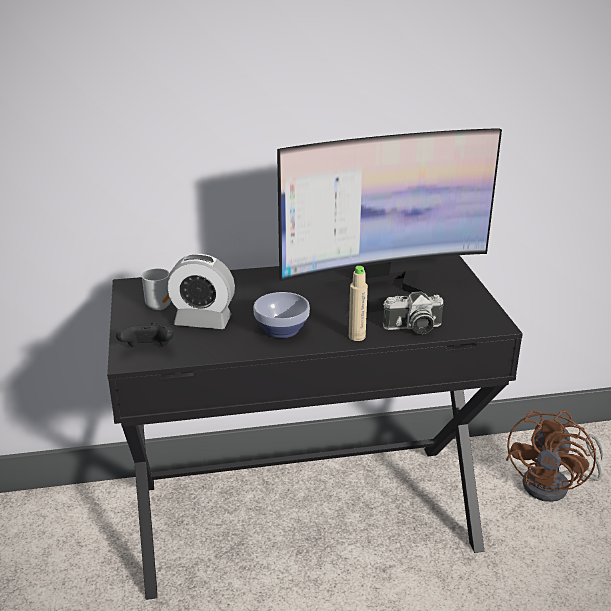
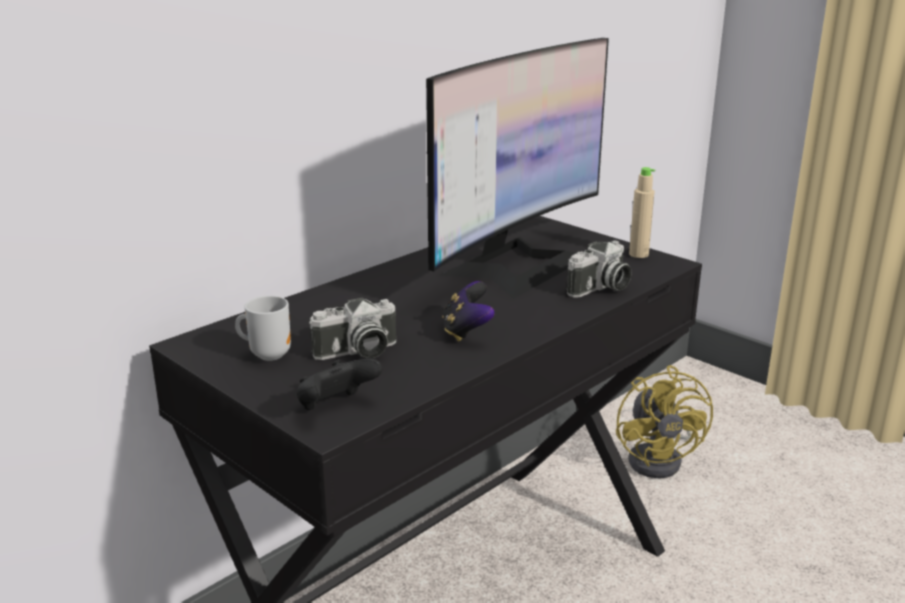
camera: 35 degrees left, 5 degrees down
alarm clock [166,254,235,329] -> camera [309,298,396,360]
bowl [253,292,310,338] -> game controller [442,281,495,342]
beige bottle [349,266,368,341] -> beige bottle moved to [629,167,655,258]
brown fan [506,410,603,502] -> yellow fan [616,365,713,478]

